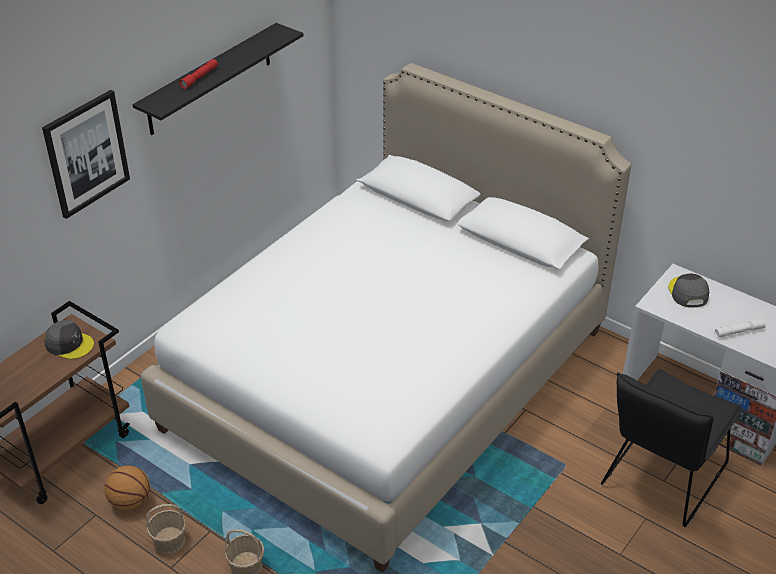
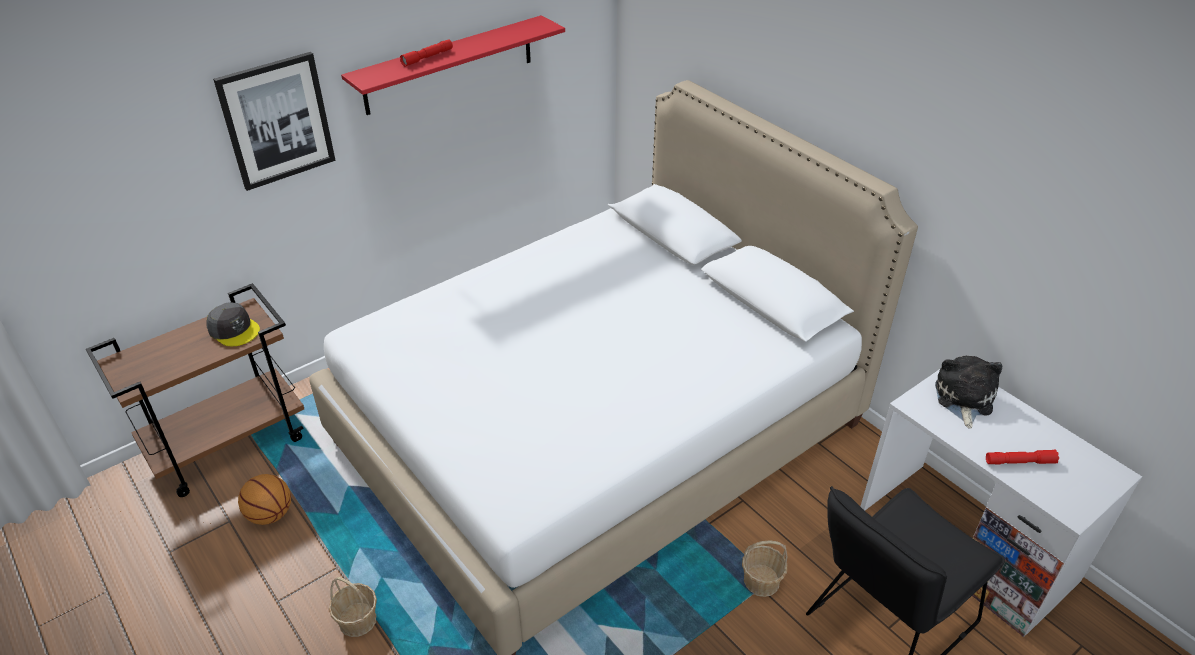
camera: 15 degrees right, 0 degrees up
black shelf [133,23,303,135] -> red shelf [341,15,565,115]
basket [146,504,186,554] -> basket moved to [742,540,788,597]
grey cap [668,274,709,307] -> plush toy [935,356,1002,429]
white flashlight [715,318,766,338] -> red flashlight [986,450,1059,465]

